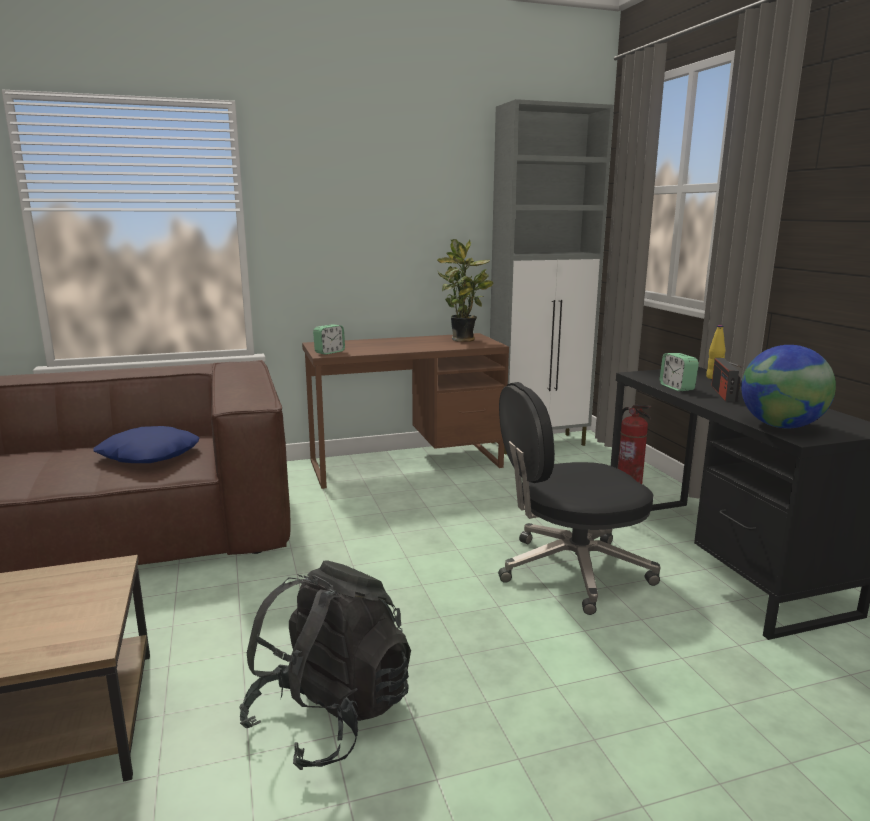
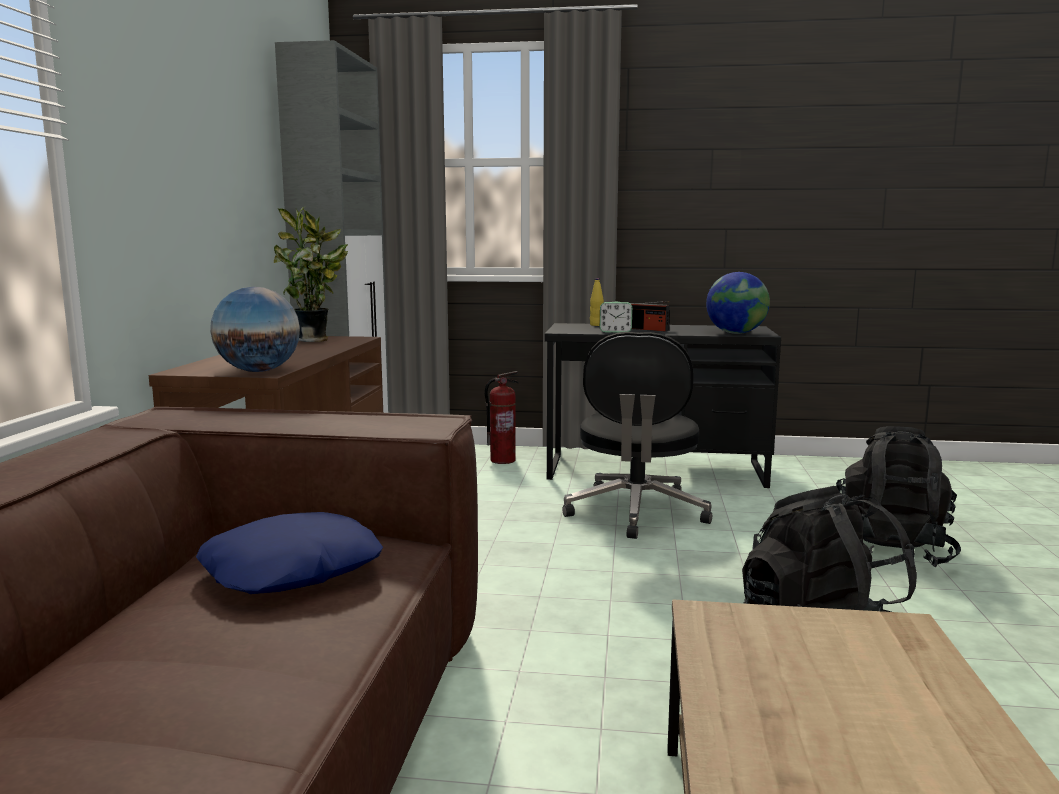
camera: 65 degrees left, 5 degrees down
alarm clock [313,324,345,355] -> globe [210,287,300,372]
none -> black backpack [836,426,961,567]

